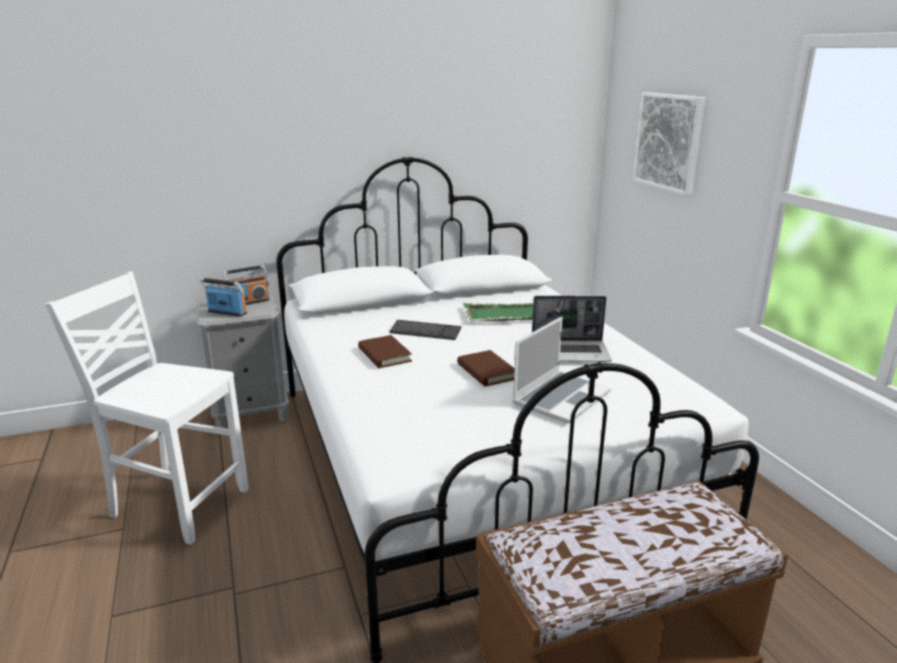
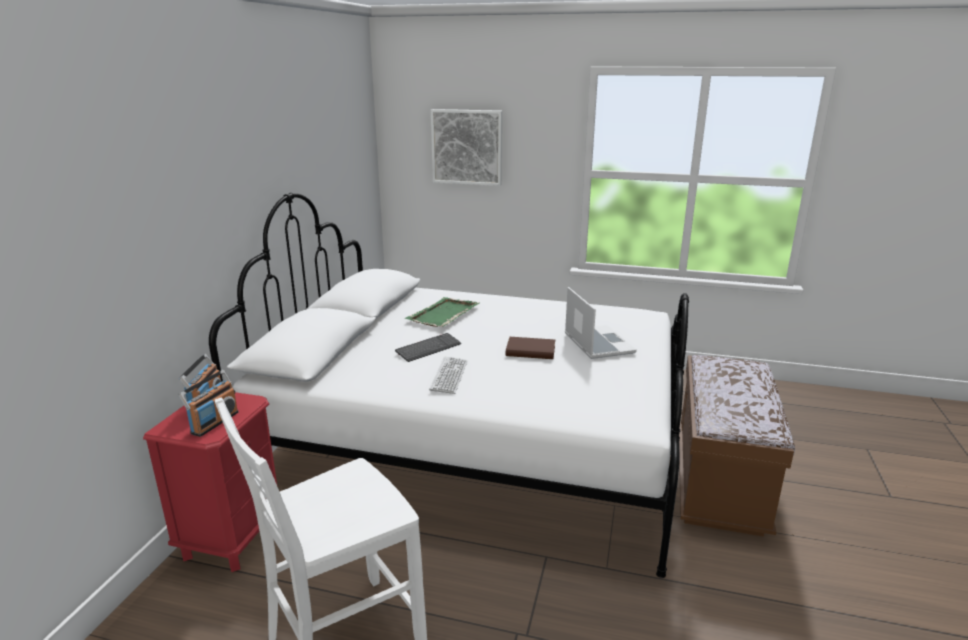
camera: 55 degrees left, 0 degrees up
grey nightstand [196,295,289,428] -> red nightstand [143,392,278,572]
radio [200,278,247,317] -> radio turned 150 degrees clockwise [178,370,238,437]
brown book [358,335,412,368] -> keyboard [429,357,467,394]
laptop [532,296,612,362] -> none

